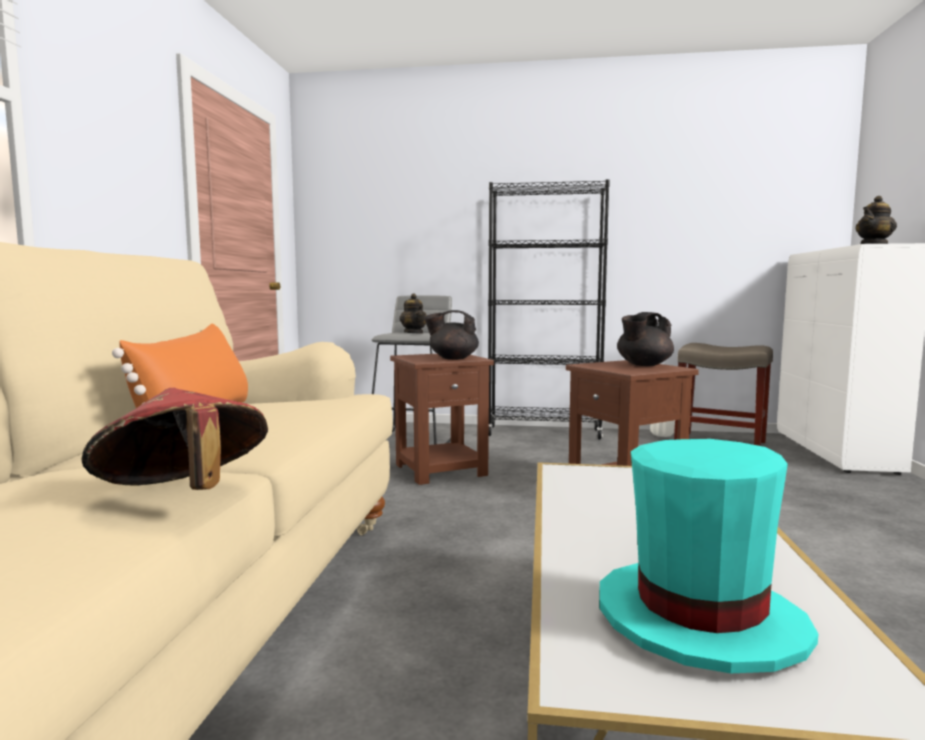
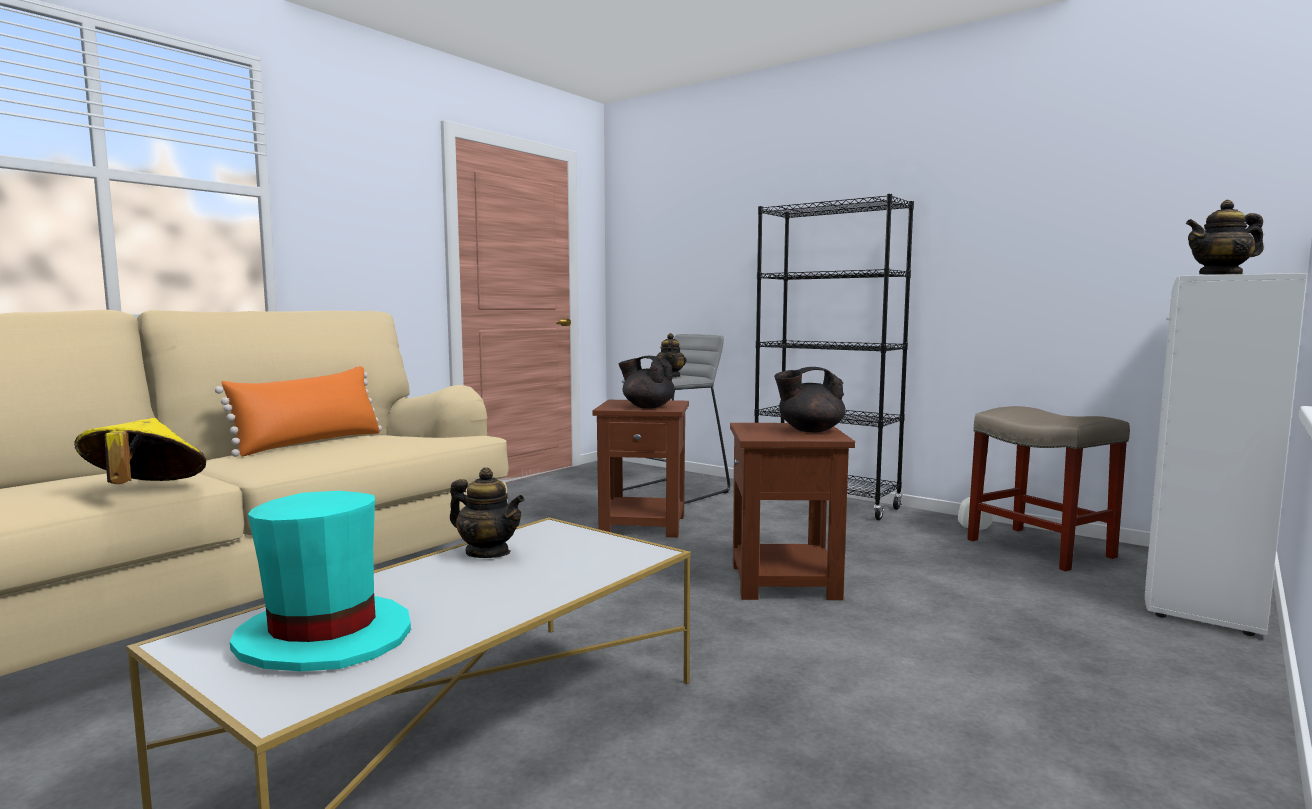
camera: 30 degrees right, 0 degrees up
red hat [82,388,268,490] -> yellow hat [74,418,206,484]
none -> teapot [450,468,525,558]

